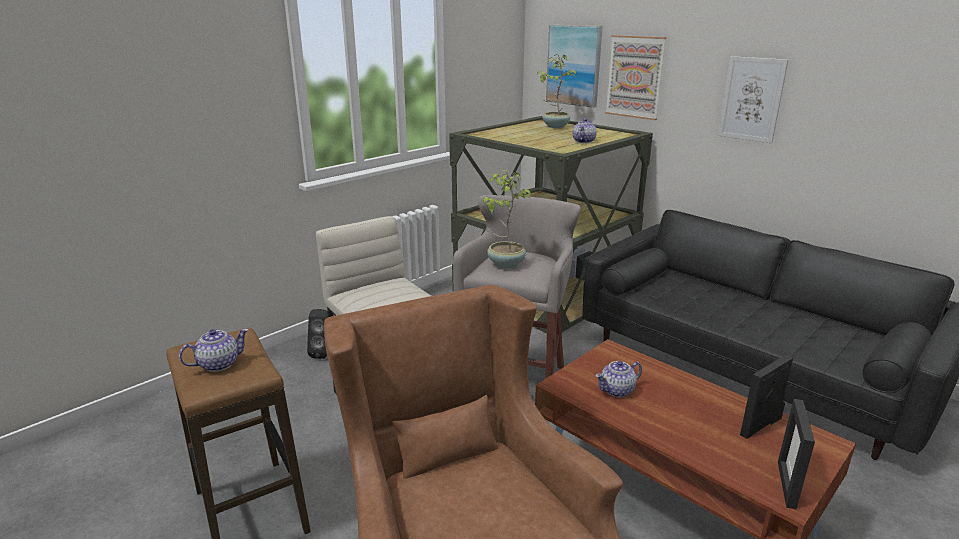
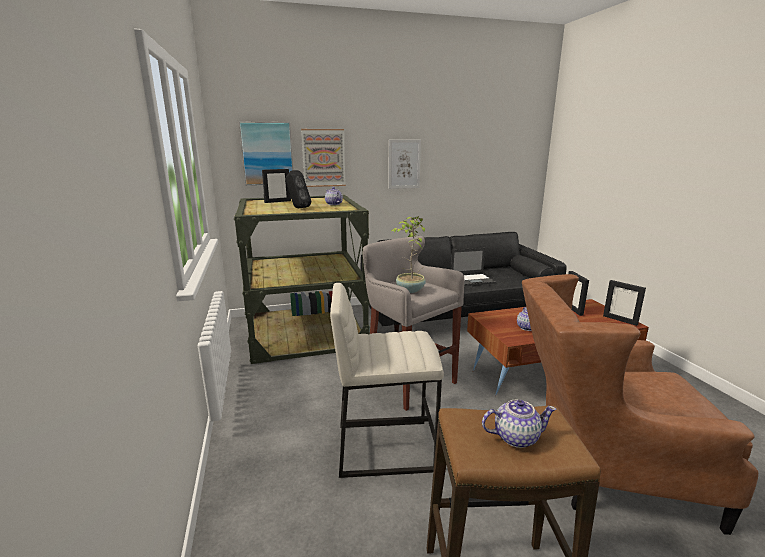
camera: 60 degrees left, 5 degrees down
teapot [179,328,249,372] -> teapot turned 90 degrees clockwise [482,399,556,448]
black speaker [307,309,328,359] -> black speaker moved to [285,170,311,208]
potted plant [537,54,576,128] -> picture frame [262,169,291,203]
none -> laptop [451,248,496,286]

